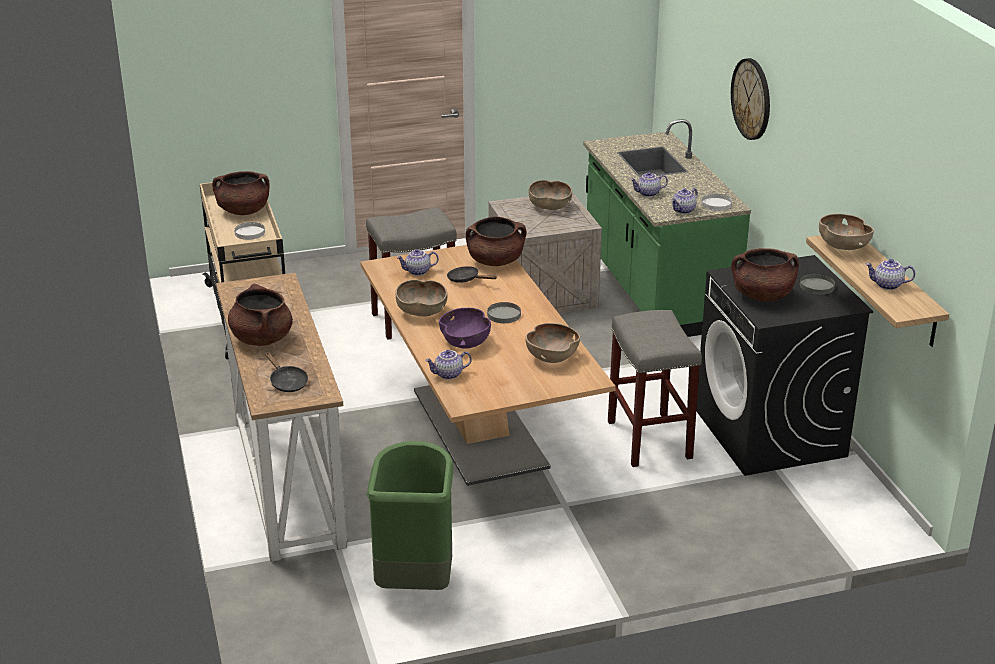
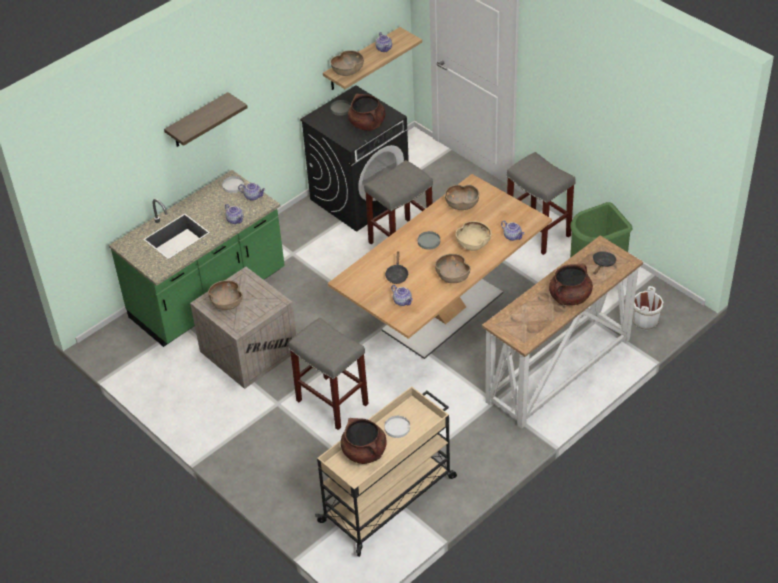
camera: 115 degrees left, 15 degrees up
purple bowl [439,308,491,349] -> beige bowl [456,221,492,251]
brown cooking pot [466,217,527,266] -> none
wall clock [731,58,770,140] -> shelf [164,92,248,147]
none -> grey stool [507,152,576,255]
none -> white bucket [633,286,664,330]

